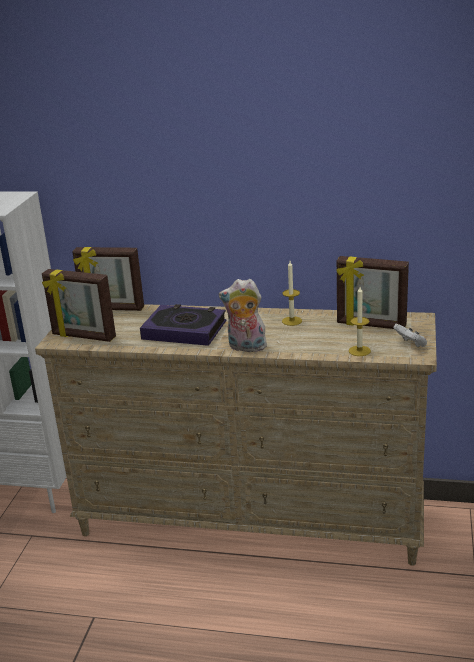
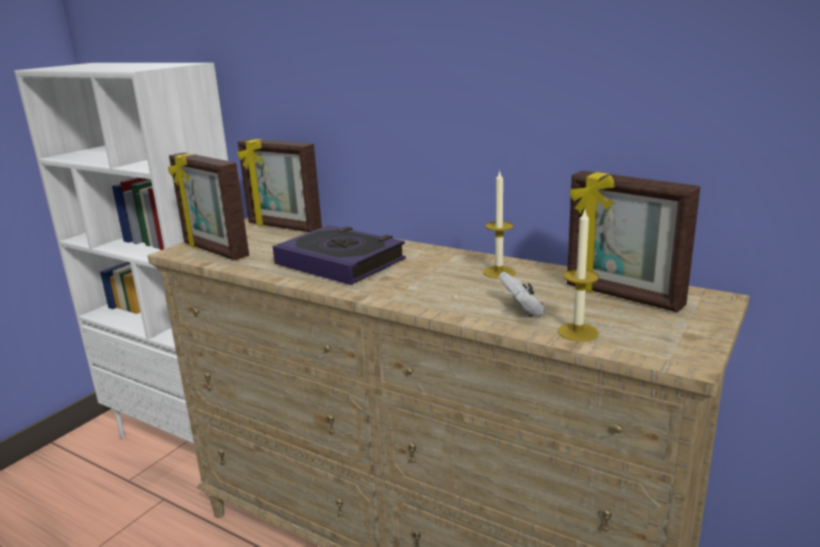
camera: 20 degrees right, 5 degrees down
plush toy [219,279,267,352] -> none
white game controller [394,324,427,348] -> white game controller moved to [498,272,545,317]

